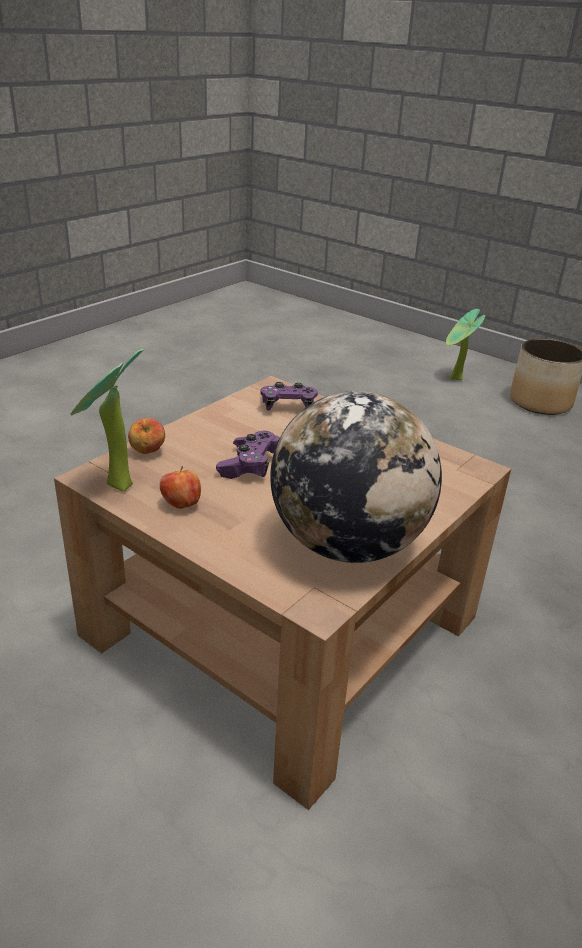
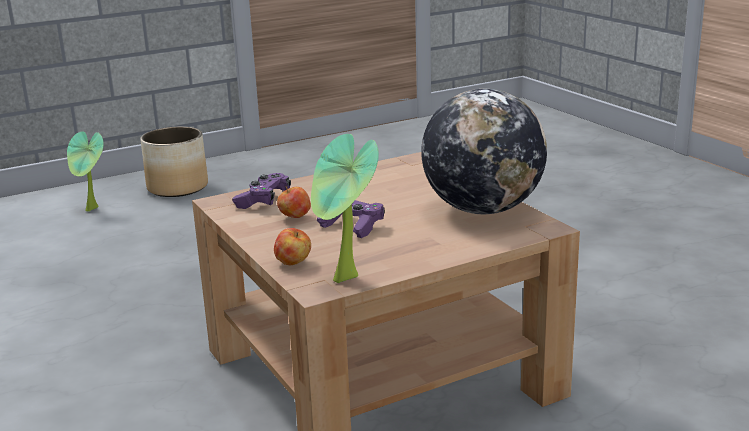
camera: 65 degrees left, 10 degrees down
apple [160,466,201,509] -> apple moved to [277,186,311,218]

